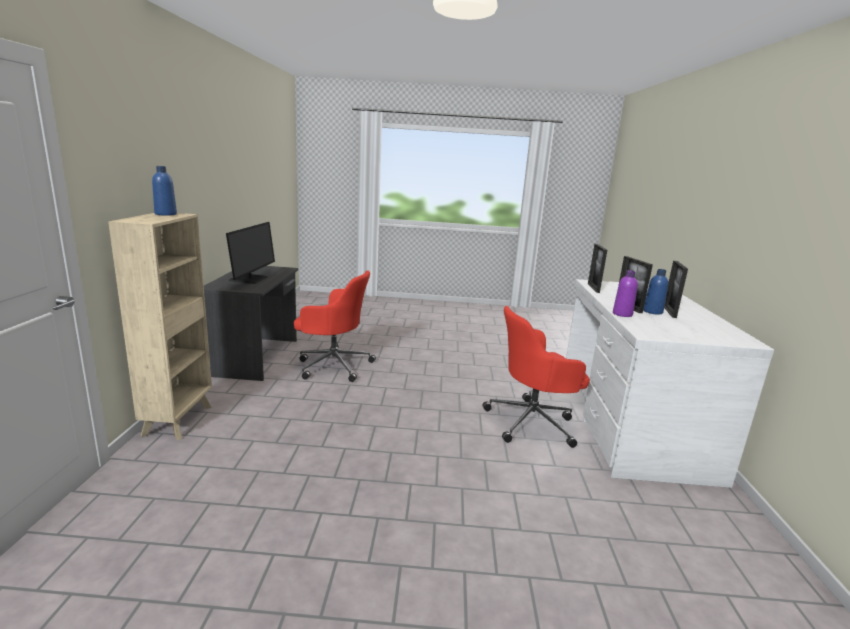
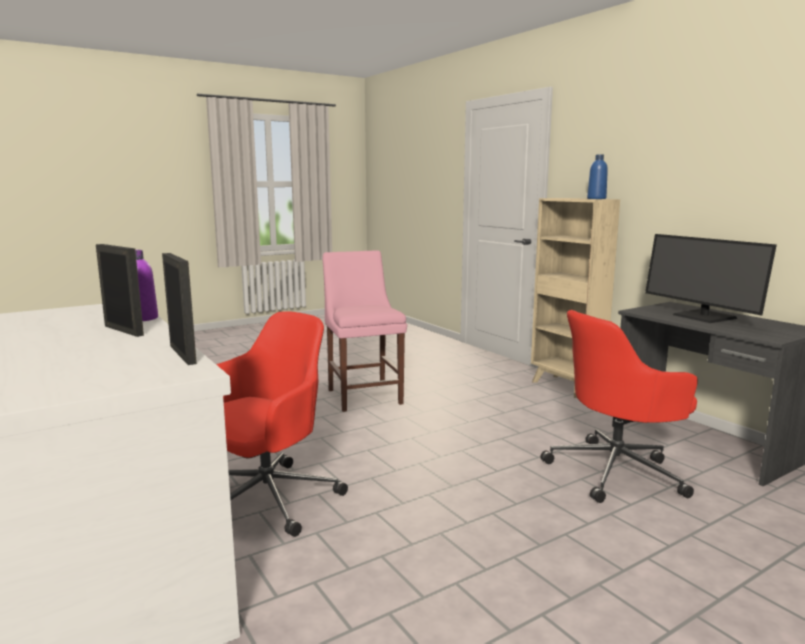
camera: 145 degrees right, 5 degrees down
blue bottle [643,269,668,315] -> none
picture frame [664,261,688,318] -> none
none -> pink chair [323,250,407,412]

